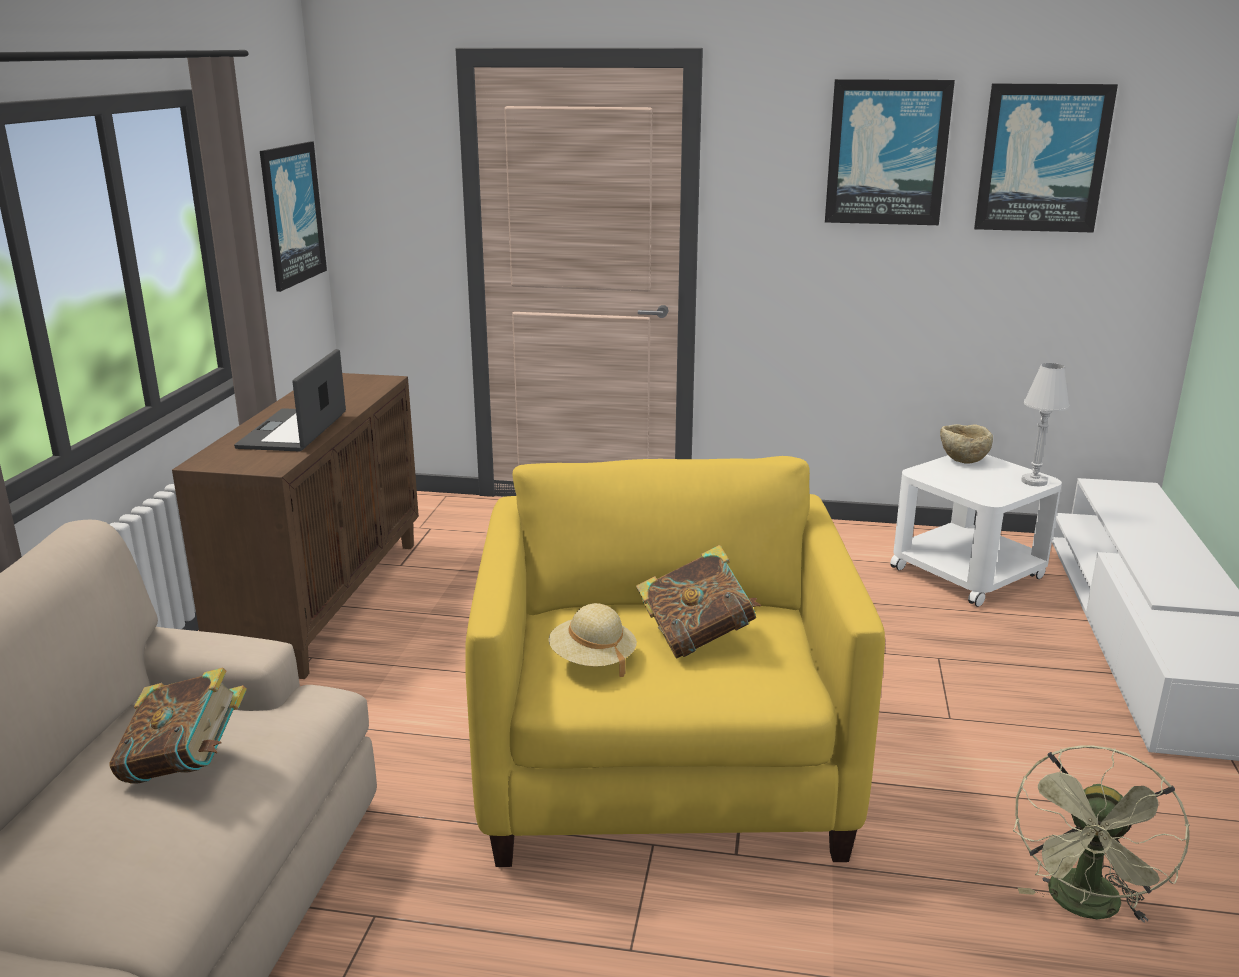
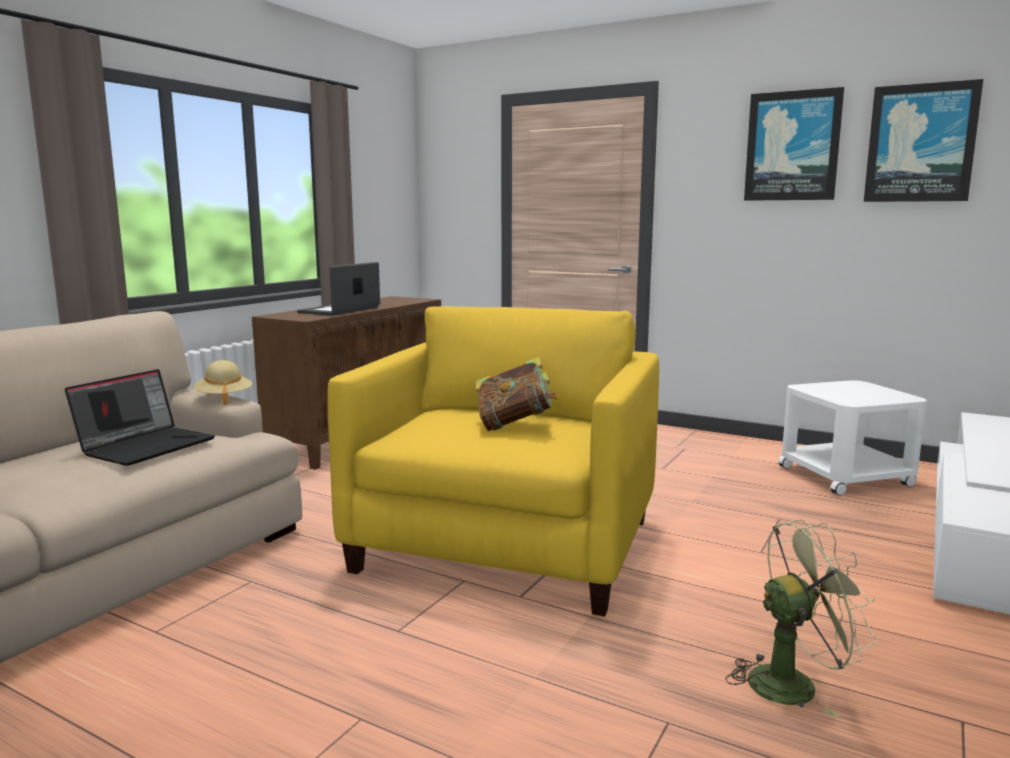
camera: 20 degrees right, 10 degrees down
book [109,667,247,784] -> laptop [65,369,215,466]
picture [260,141,327,292] -> none
beige hat [548,603,637,677] -> beige hat moved to [193,360,252,405]
beige bowl [940,424,993,464] -> none
green fan [1013,746,1190,923] -> green fan turned 150 degrees counterclockwise [725,519,878,718]
white table lamp [1021,363,1070,487] -> none

